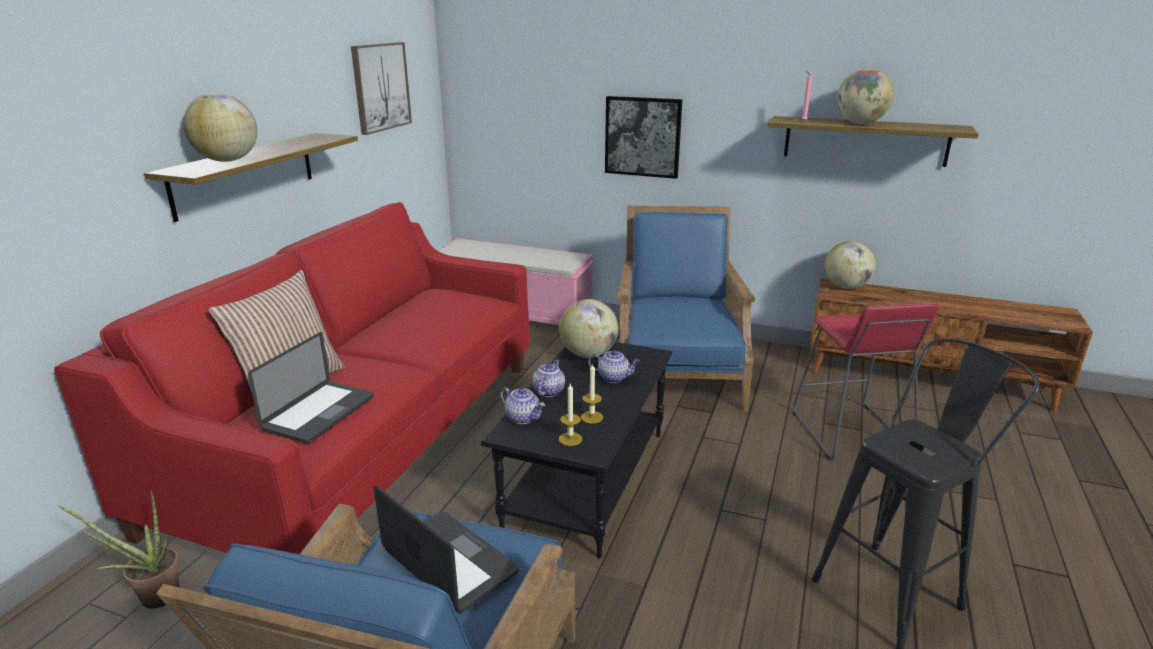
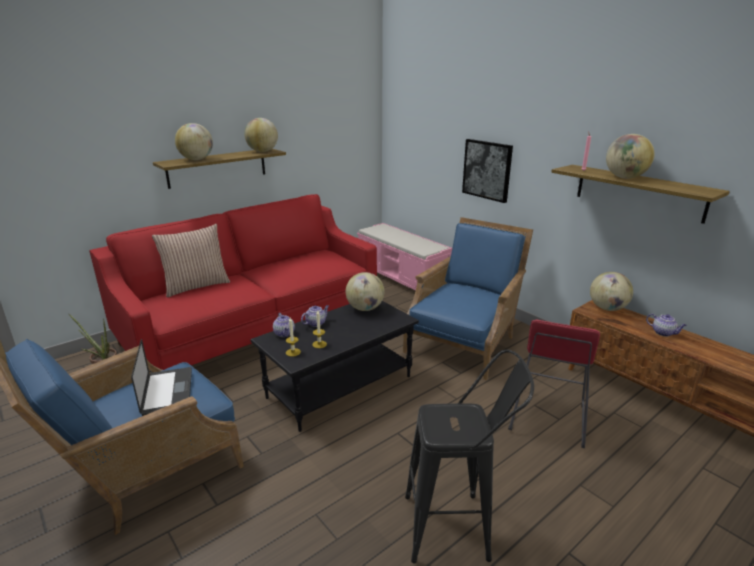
camera: 30 degrees right, 0 degrees up
laptop [248,332,374,444] -> none
picture [351,42,412,135] -> none
teapot [588,350,640,383] -> teapot moved to [646,314,687,337]
none -> globe [244,118,278,152]

